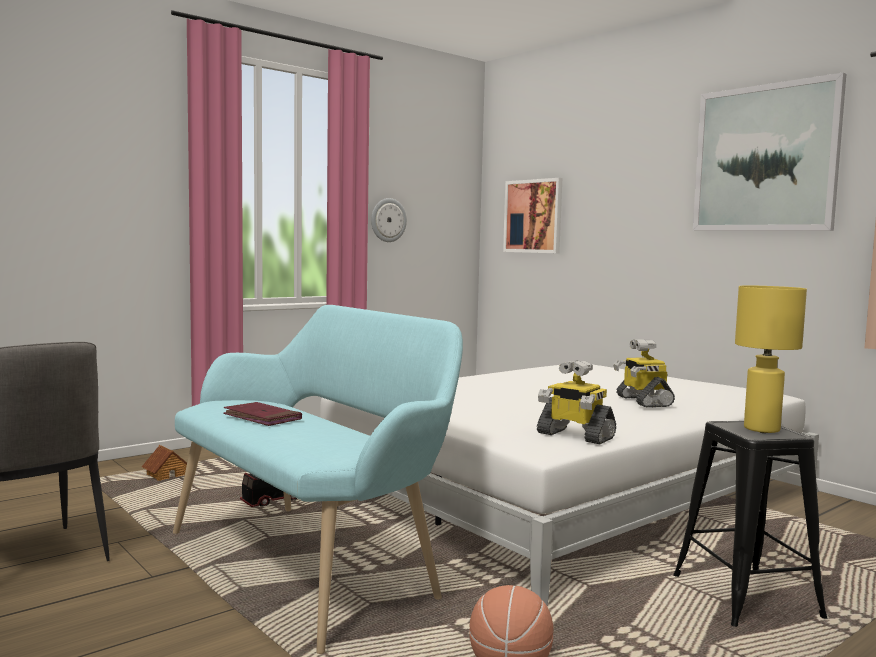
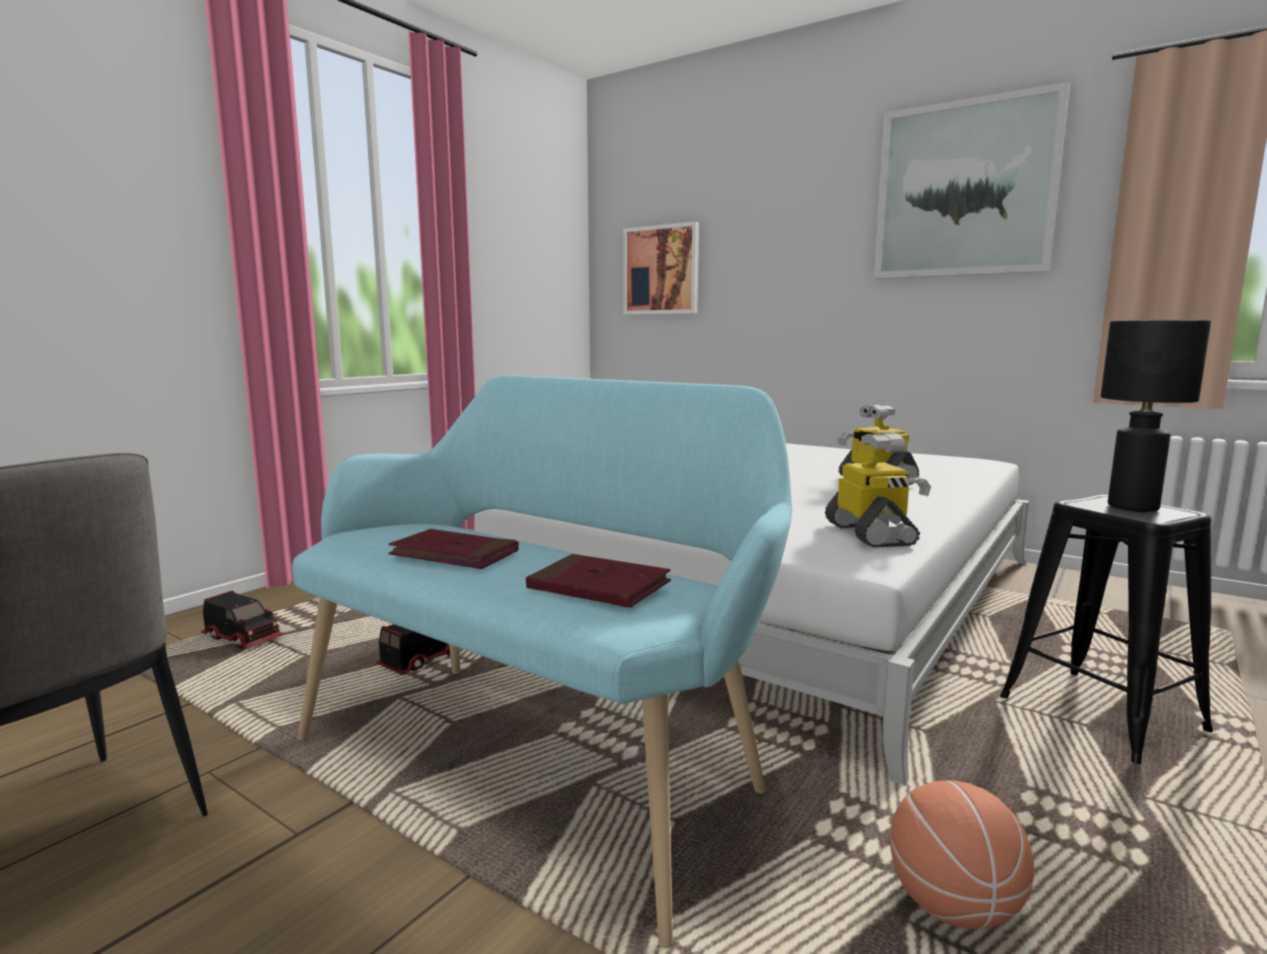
camera: 15 degrees left, 5 degrees up
toy house [142,445,187,481] -> toy truck [201,591,285,649]
wall clock [371,198,407,242] -> none
toy robot [537,360,616,444] -> toy robot turned 120 degrees counterclockwise [825,433,931,547]
yellow table lamp [735,285,807,433] -> black table lamp [1100,320,1211,512]
none -> red book [526,554,671,608]

